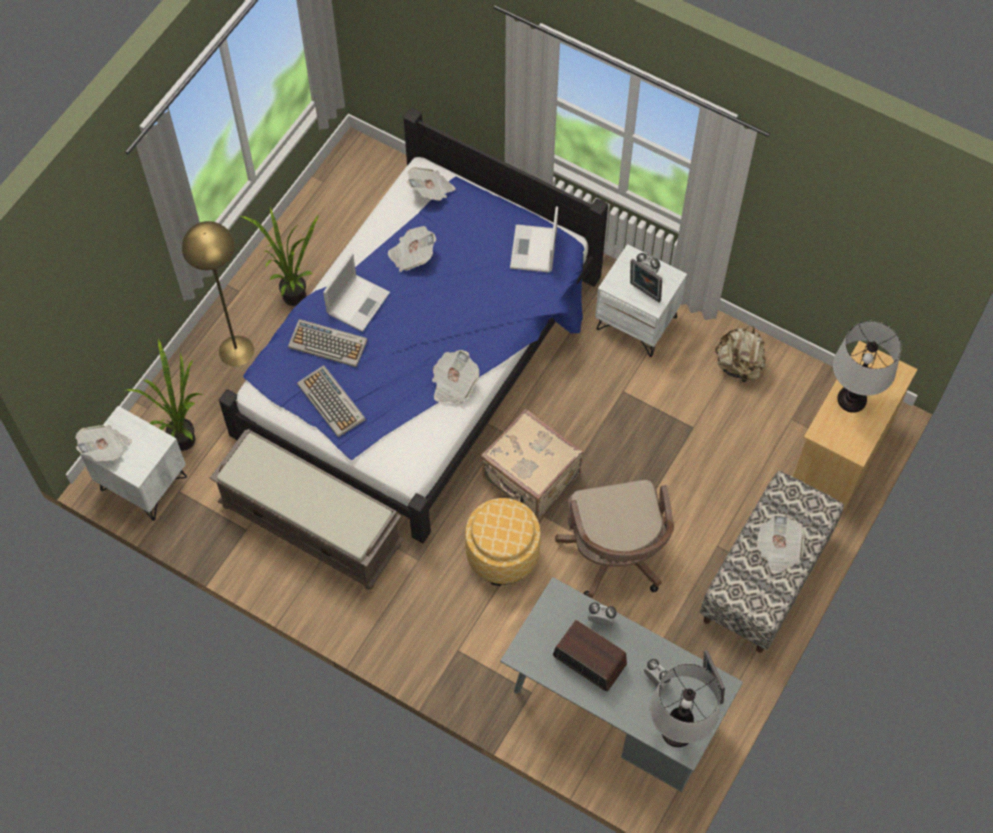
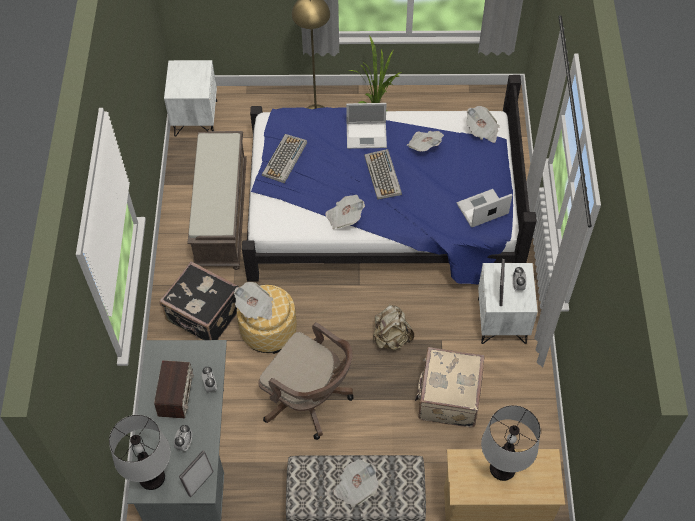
camera: 60 degrees right, 5 degrees down
newspaper [75,425,132,461] -> newspaper moved to [234,282,273,320]
potted plant [125,339,204,451] -> none
keyboard [288,319,368,367] -> keyboard moved to [364,149,402,200]
beige suitcase [481,409,583,519] -> beige suitcase moved to [415,347,485,427]
brown office chair [555,480,674,598] -> brown office chair turned 105 degrees counterclockwise [258,322,354,440]
beige backpack [715,326,765,383] -> beige backpack moved to [373,304,414,350]
none -> black suitcase [160,262,239,340]

